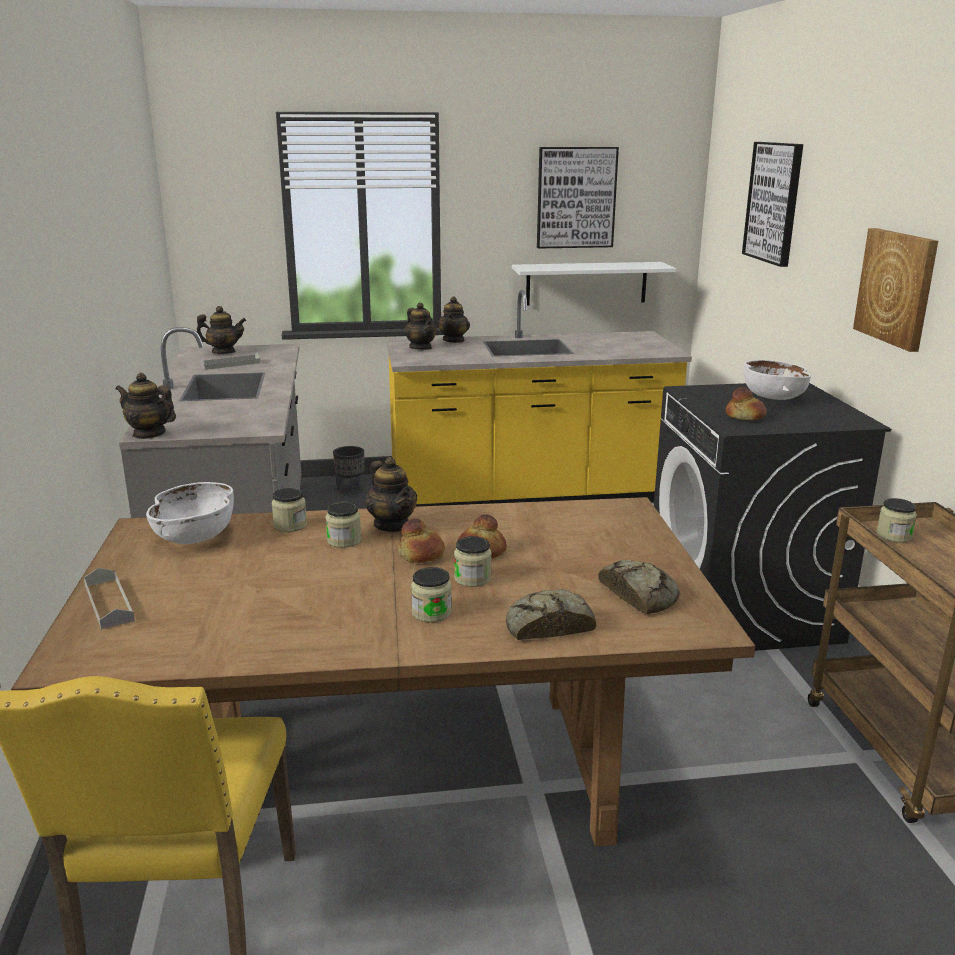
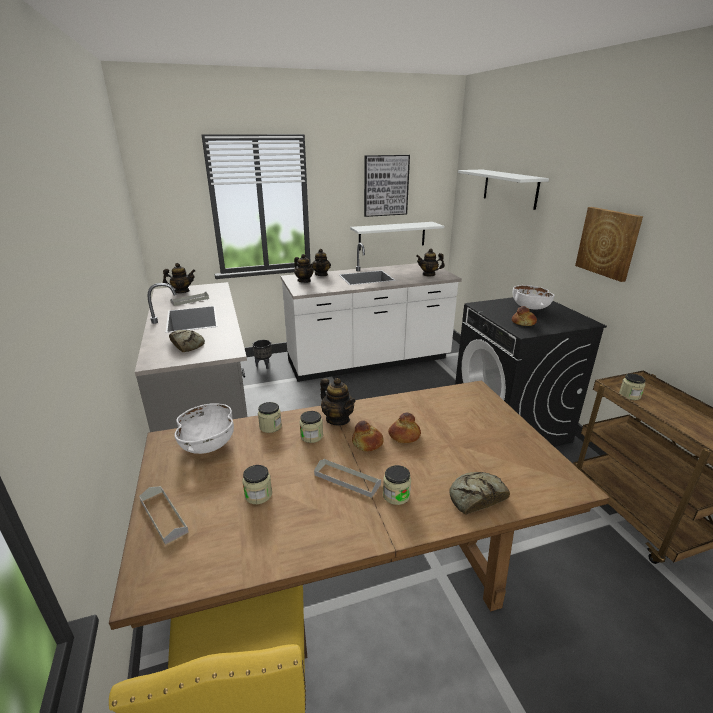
camera: 10 degrees left, 5 degrees up
teapot [115,373,176,439] -> teapot moved to [416,248,445,276]
yellow counter [386,290,692,507] -> white counter [281,243,462,382]
jar [454,536,492,587] -> jar moved to [242,465,272,504]
bread [598,560,680,614] -> bread moved to [169,330,205,352]
picture [742,142,803,267] -> white shelf [458,170,549,210]
none -> grey tray [314,459,381,498]

